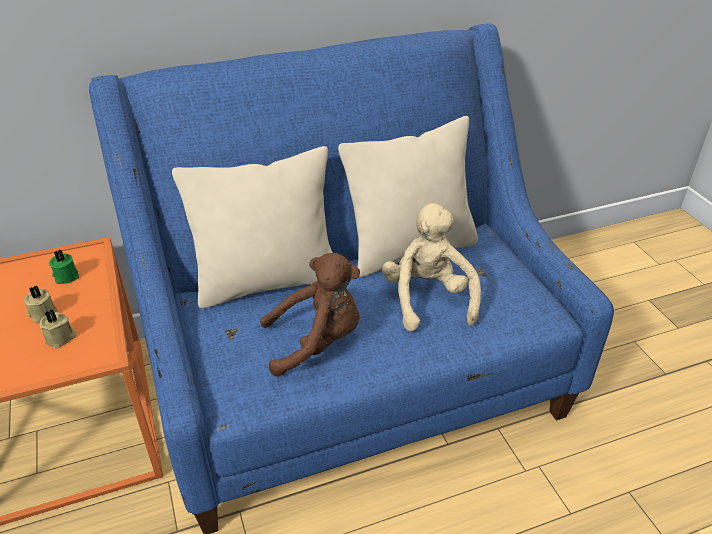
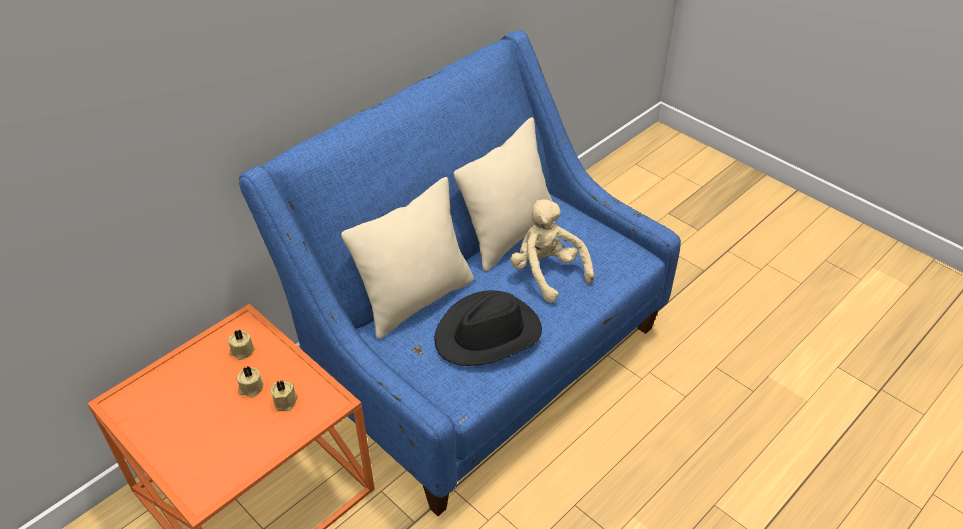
camera: 25 degrees left, 5 degrees up
green candle [49,250,79,284] -> beige candle [228,329,255,360]
brown plush toy [260,253,360,377] -> black hat [434,290,542,366]

